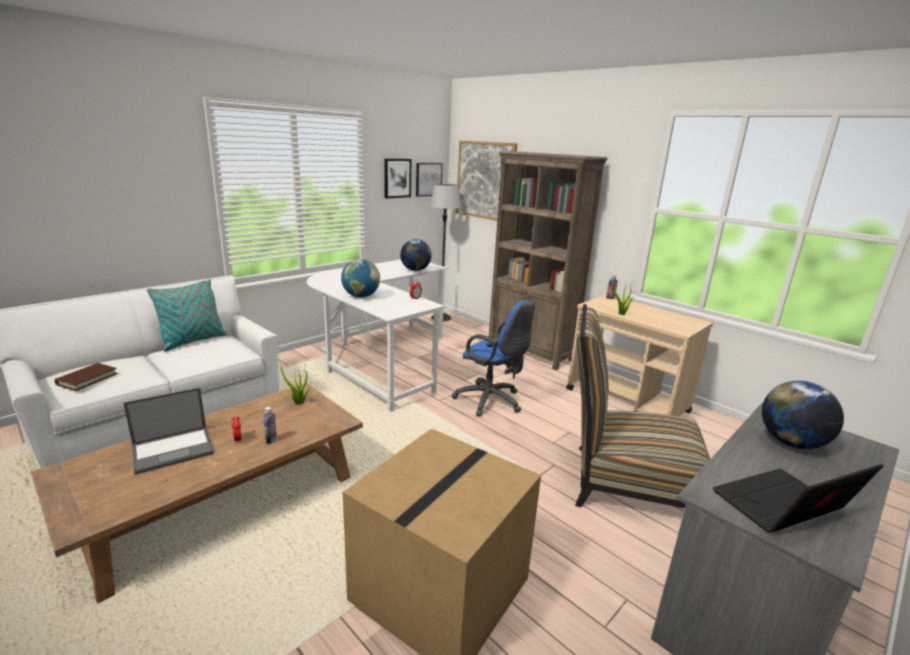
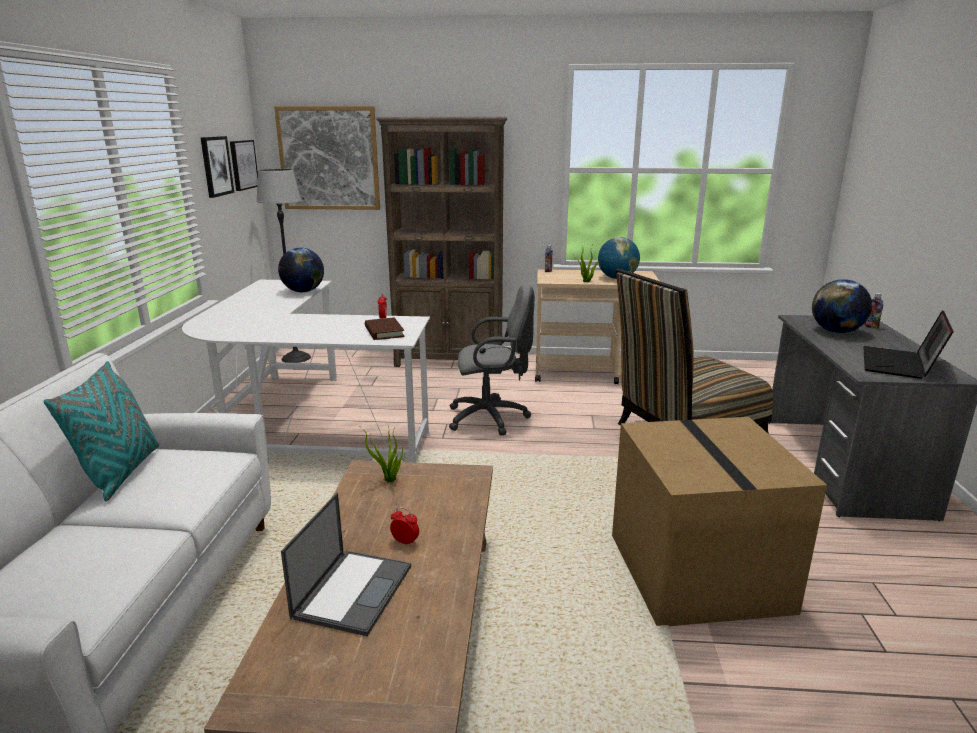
camera: 40 degrees left, 0 degrees up
brown book [54,363,118,391] -> brown book moved to [365,317,405,340]
bottle [263,407,277,444] -> bottle moved to [864,293,883,329]
globe [341,259,380,298] -> globe moved to [598,237,640,279]
blue office chair [452,300,535,417] -> grey office chair [449,285,535,436]

